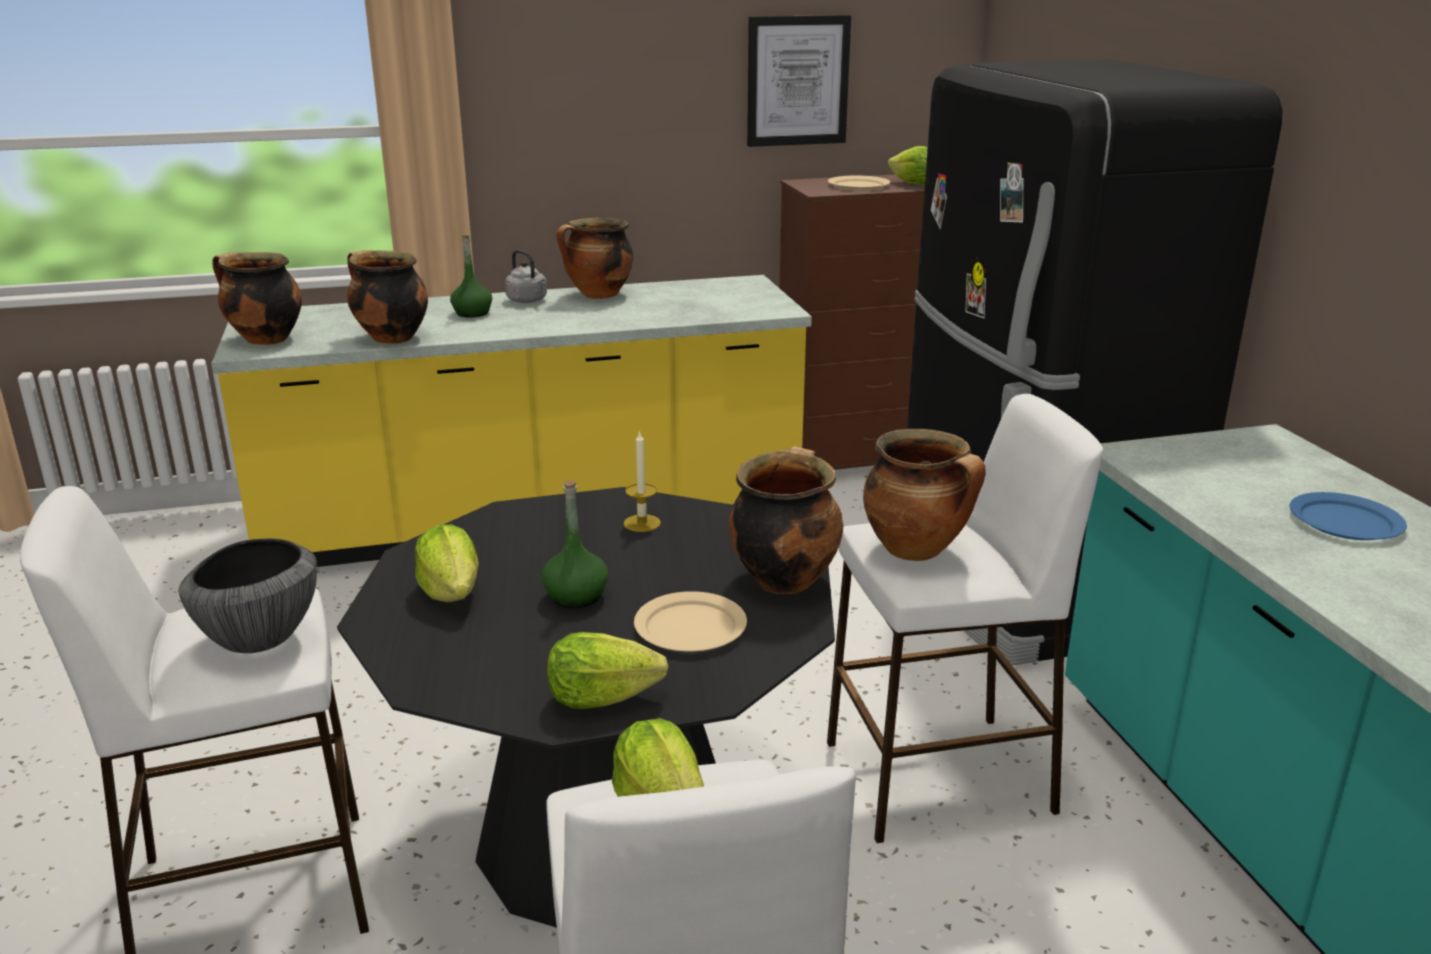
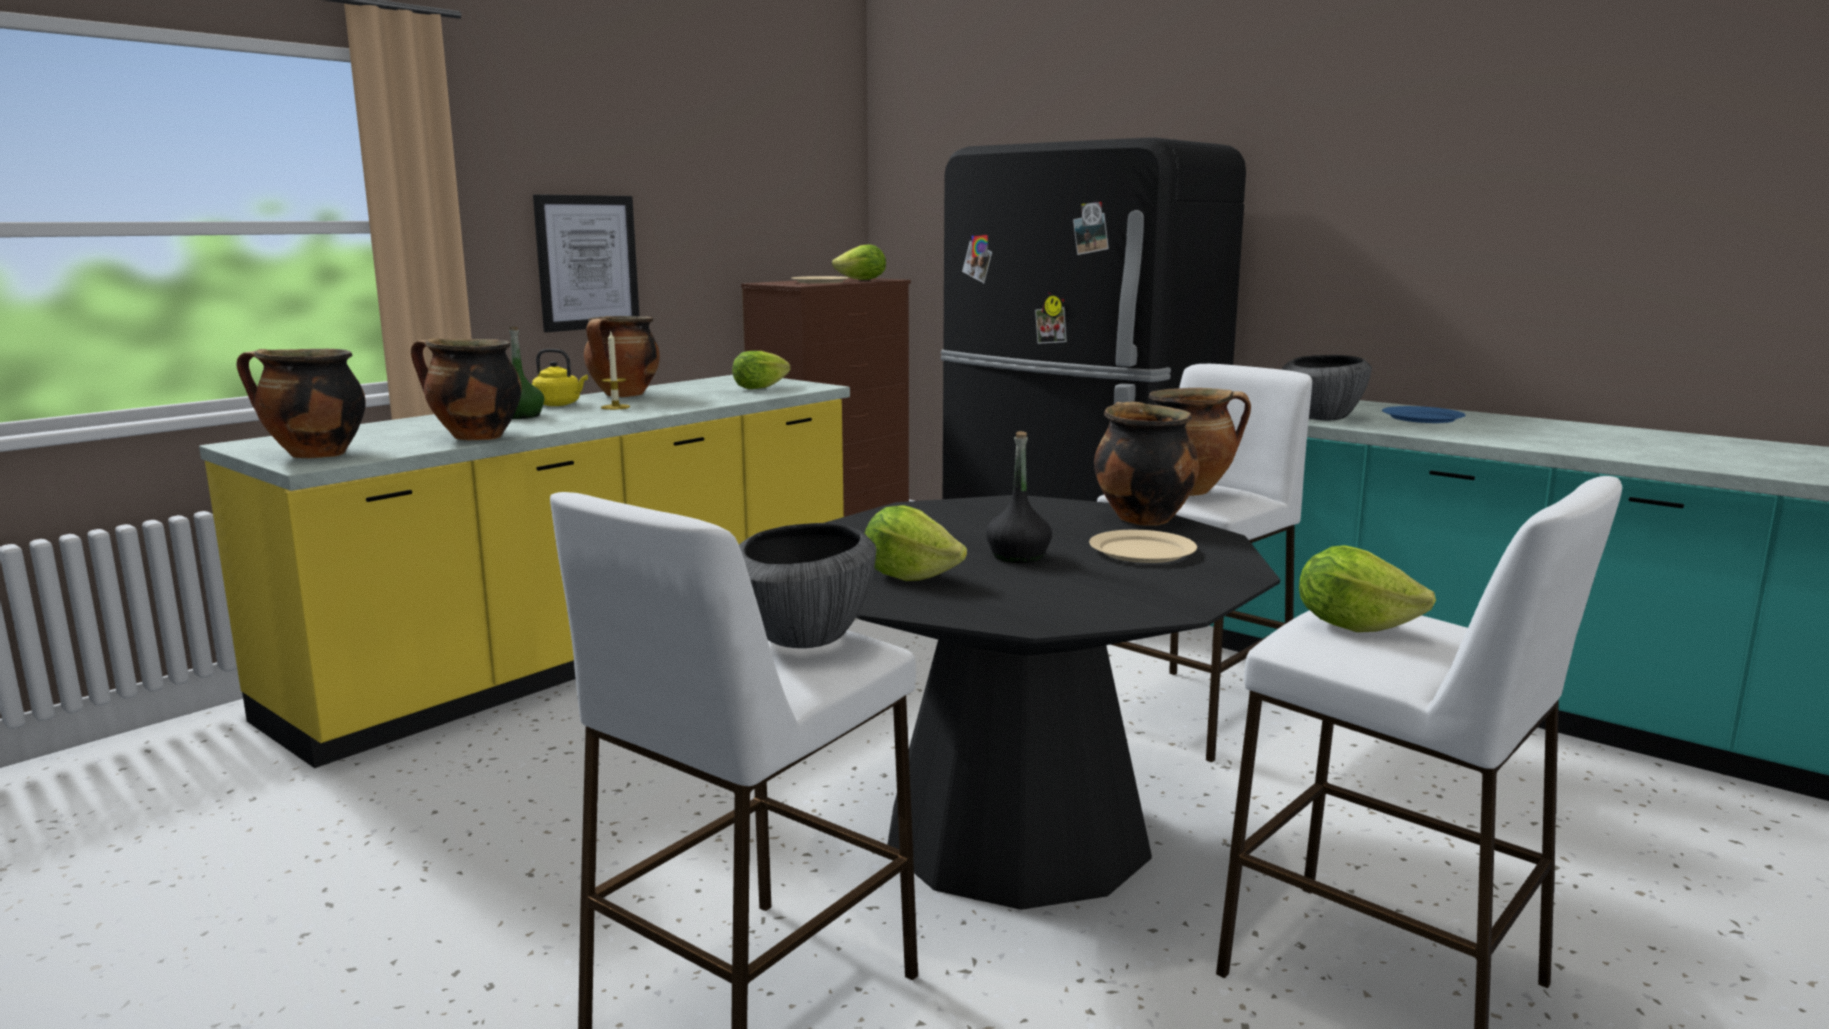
camera: 35 degrees left, 10 degrees down
grey kettle [505,250,547,303] -> yellow kettle [532,349,588,406]
green bottle [542,480,608,608] -> black bottle [986,431,1052,563]
lettuce [547,632,669,709] -> lettuce moved to [732,351,791,389]
candle [623,430,661,532] -> candle moved to [601,332,630,410]
picture [747,15,851,147] -> picture moved to [533,194,639,332]
none -> bowl [1282,355,1372,420]

